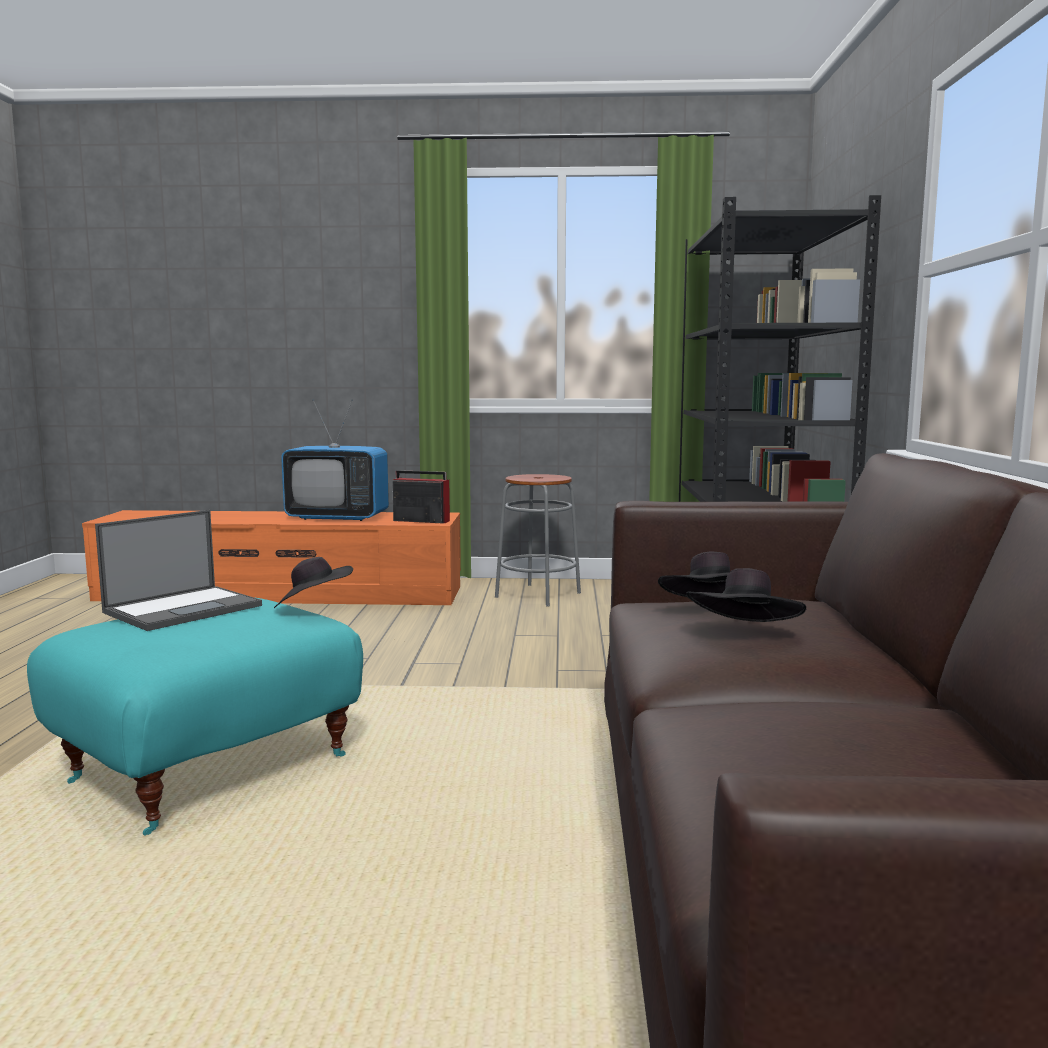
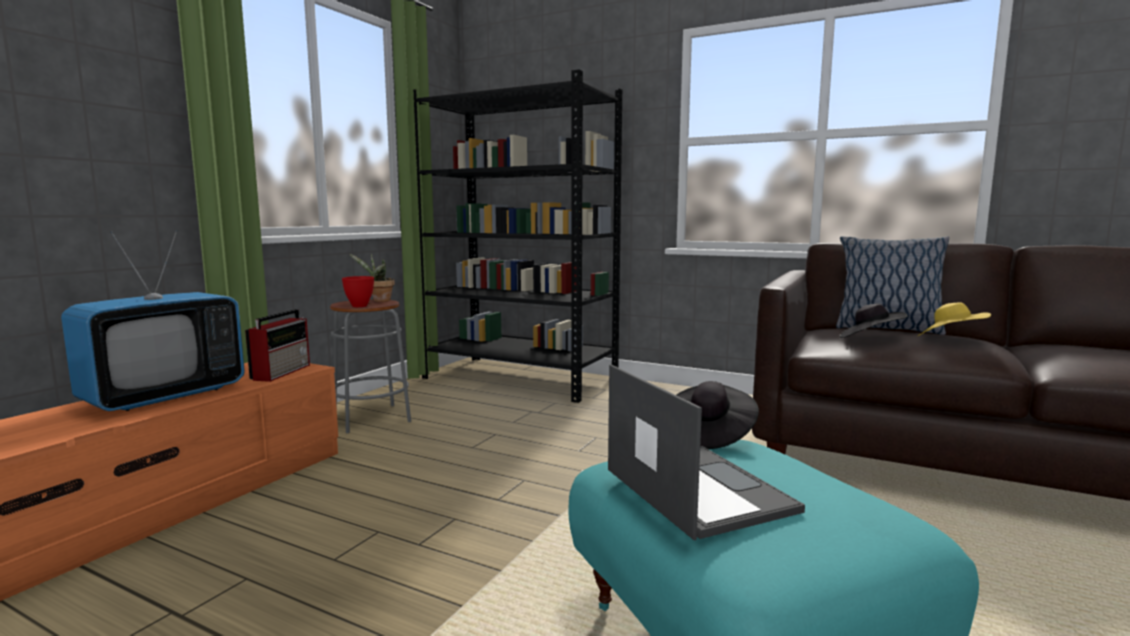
camera: 65 degrees left, 0 degrees up
radio [391,470,450,524] -> radio turned 150 degrees clockwise [245,309,310,382]
black hat [686,568,806,622] -> yellow hat [918,303,991,336]
none -> red bowl [342,276,374,307]
none -> potted plant [349,254,394,302]
none -> pillow [836,236,949,335]

